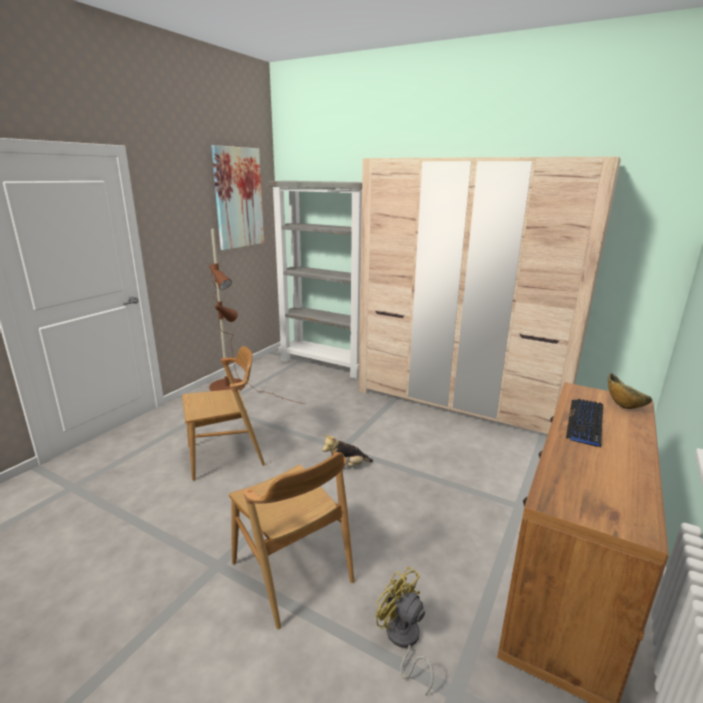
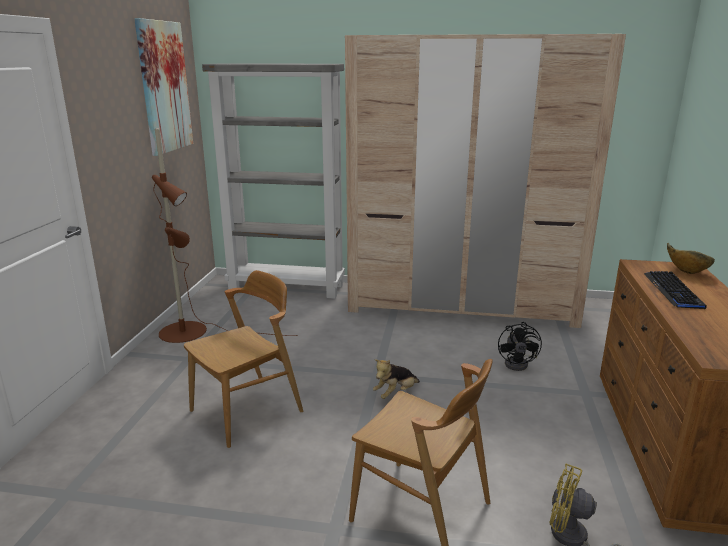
camera: 20 degrees left, 0 degrees up
none -> black fan [498,322,542,371]

